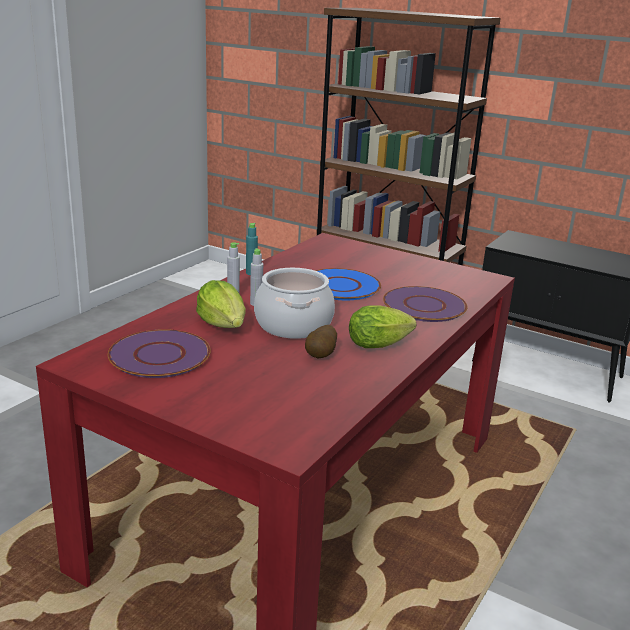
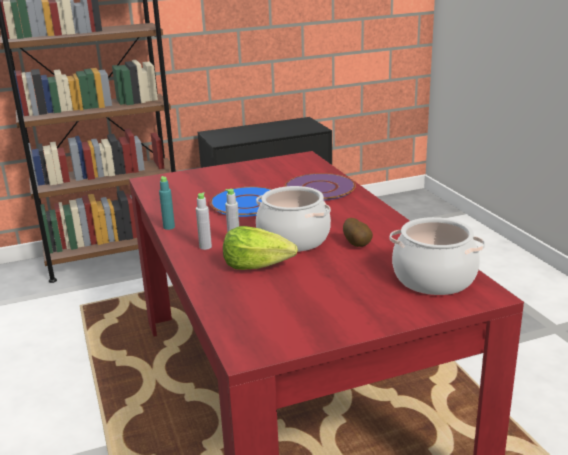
camera: 50 degrees left, 0 degrees up
purple plate [108,329,211,378] -> none
lettuce [349,305,416,348] -> none
none -> cooking pot [390,217,485,295]

